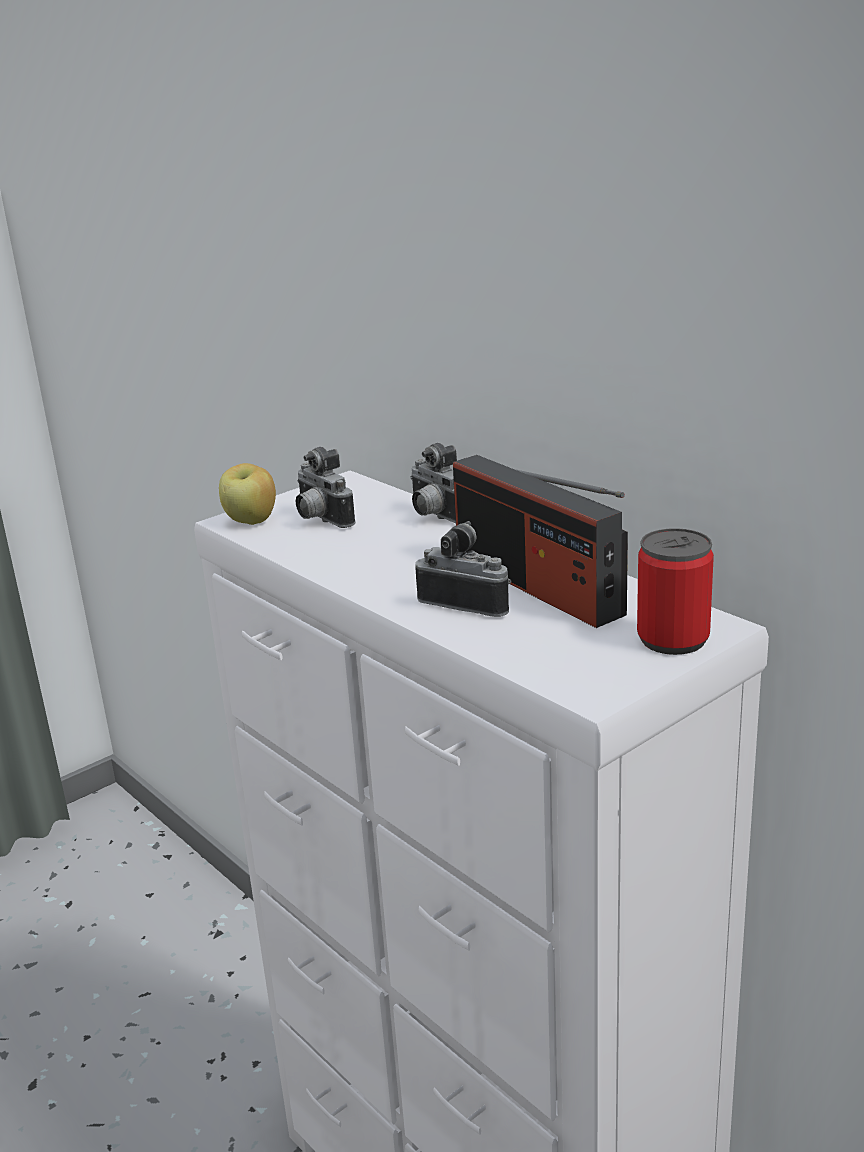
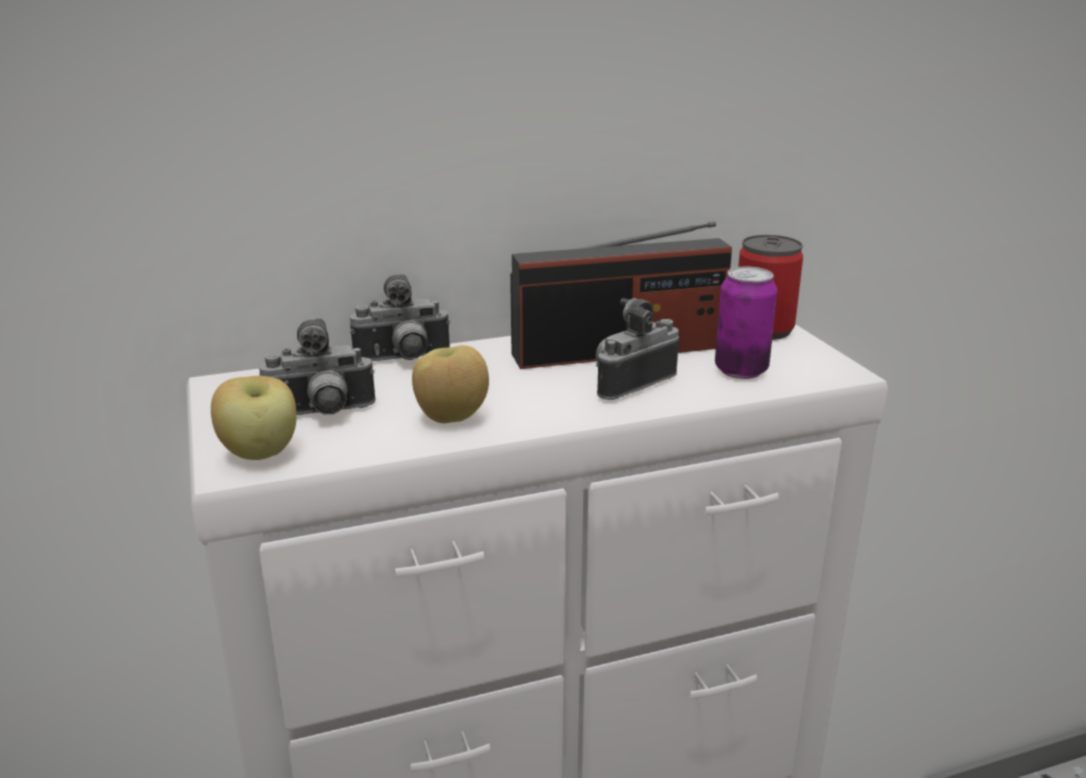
camera: 70 degrees left, 0 degrees up
none -> apple [412,345,489,423]
none -> can [715,267,777,379]

